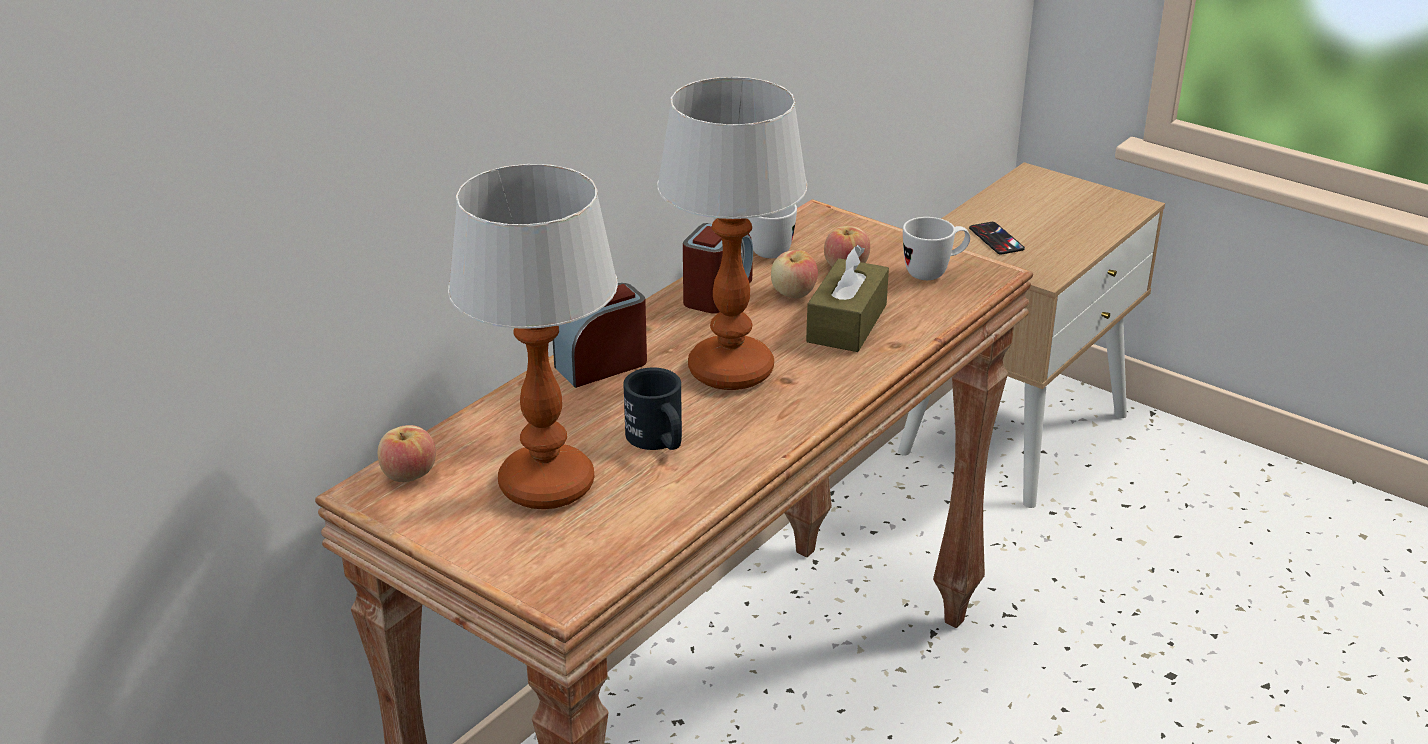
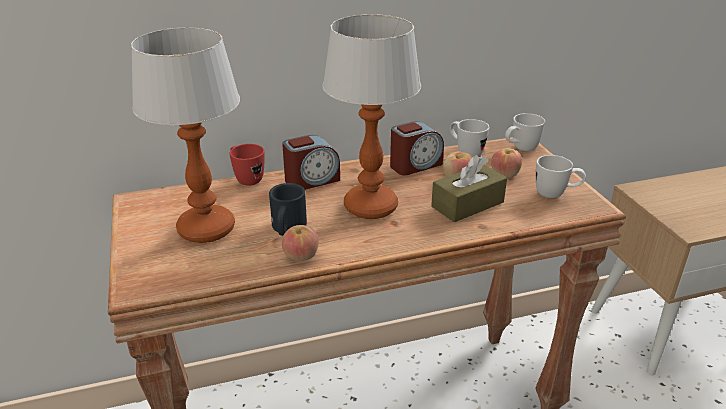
camera: 35 degrees right, 0 degrees up
apple [378,425,436,482] -> apple moved to [282,225,319,261]
alarm clock [553,283,647,388] -> alarm clock turned 150 degrees clockwise [282,135,340,190]
phone [969,222,1025,255] -> none
none -> red mug [230,144,265,186]
none -> white mug [505,113,545,151]

